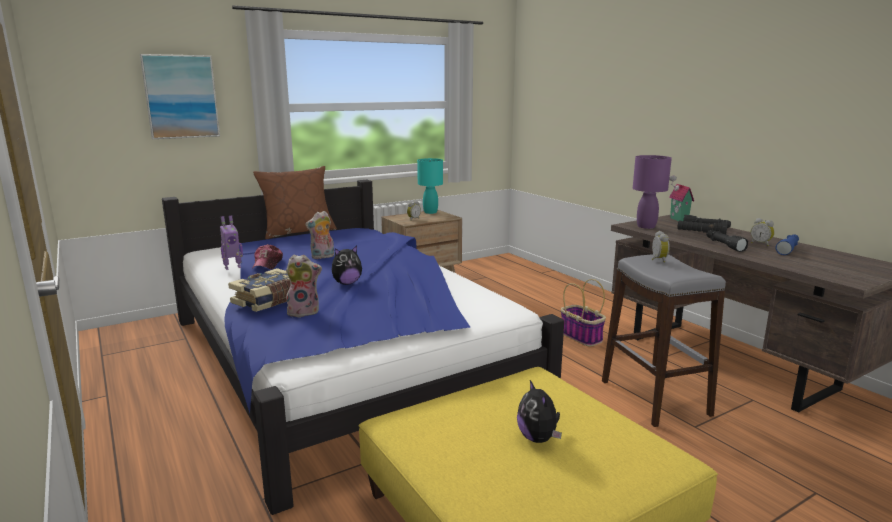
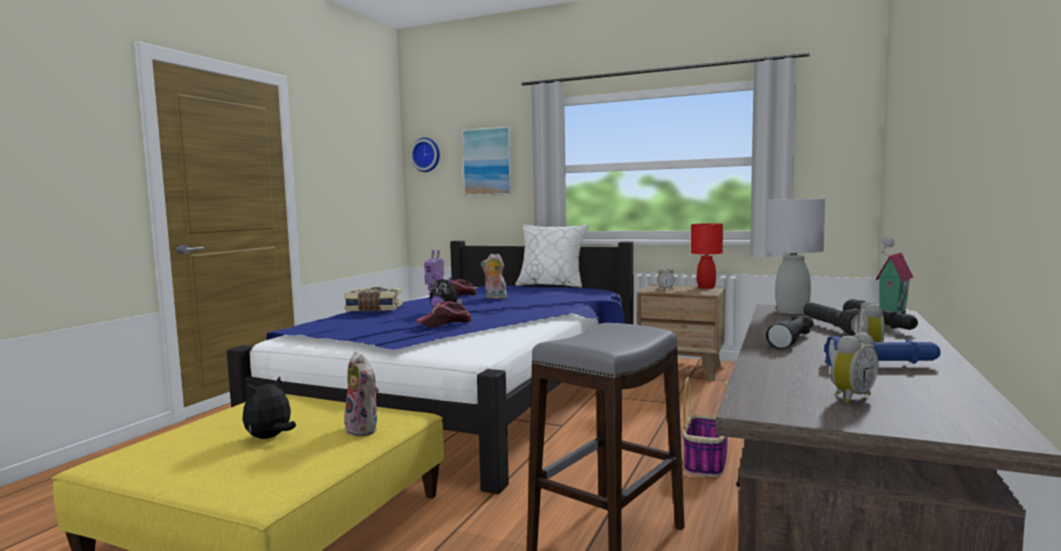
camera: 55 degrees right, 10 degrees down
brown pillow [253,166,337,239] -> white pillow [515,224,589,288]
plush toy [286,255,322,317] -> plush toy moved to [343,352,379,436]
turquoise table lamp [417,158,443,214] -> red table lamp [691,223,723,289]
purple table lamp [633,155,672,229] -> grey table lamp [765,199,826,314]
alarm clock [652,231,670,263] -> alarm clock moved to [831,332,878,403]
none -> wall clock [410,138,440,172]
none -> cap [416,301,472,328]

